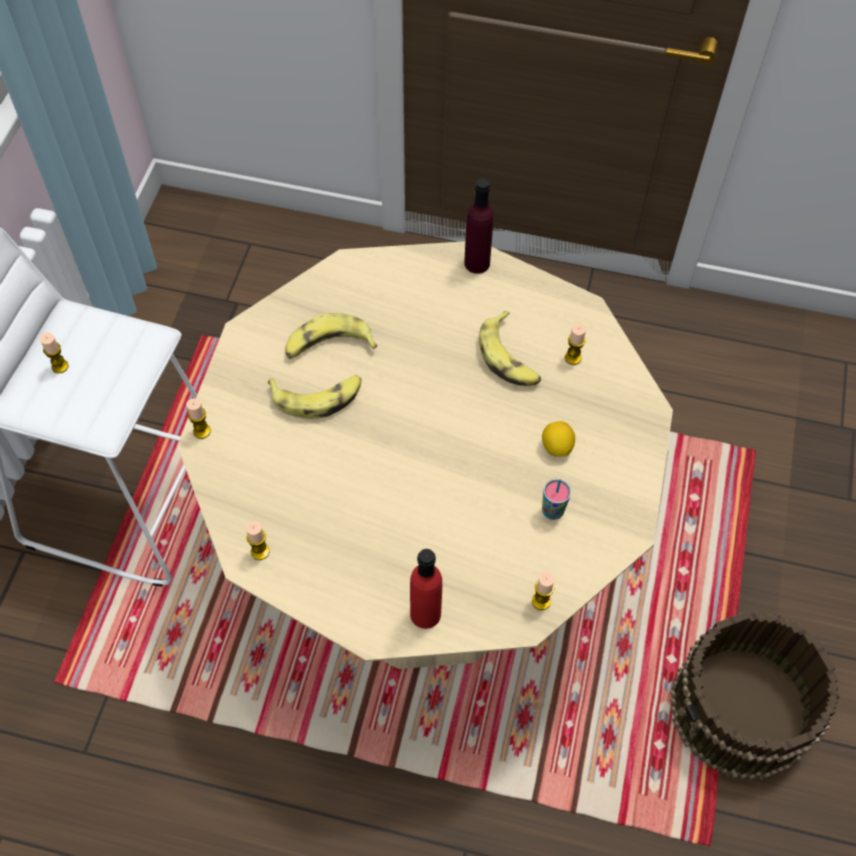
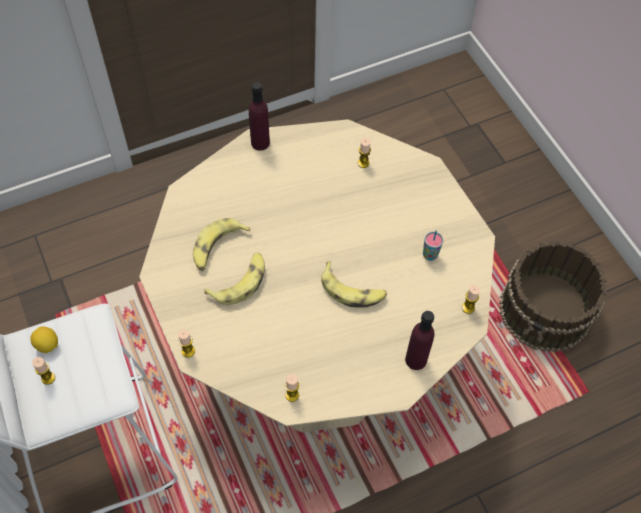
camera: 40 degrees left, 0 degrees up
red bottle [410,549,442,629] -> purple bottle [405,311,434,370]
banana [479,311,541,386] -> banana moved to [321,261,387,308]
lemon [542,421,575,457] -> lemon moved to [30,326,58,353]

